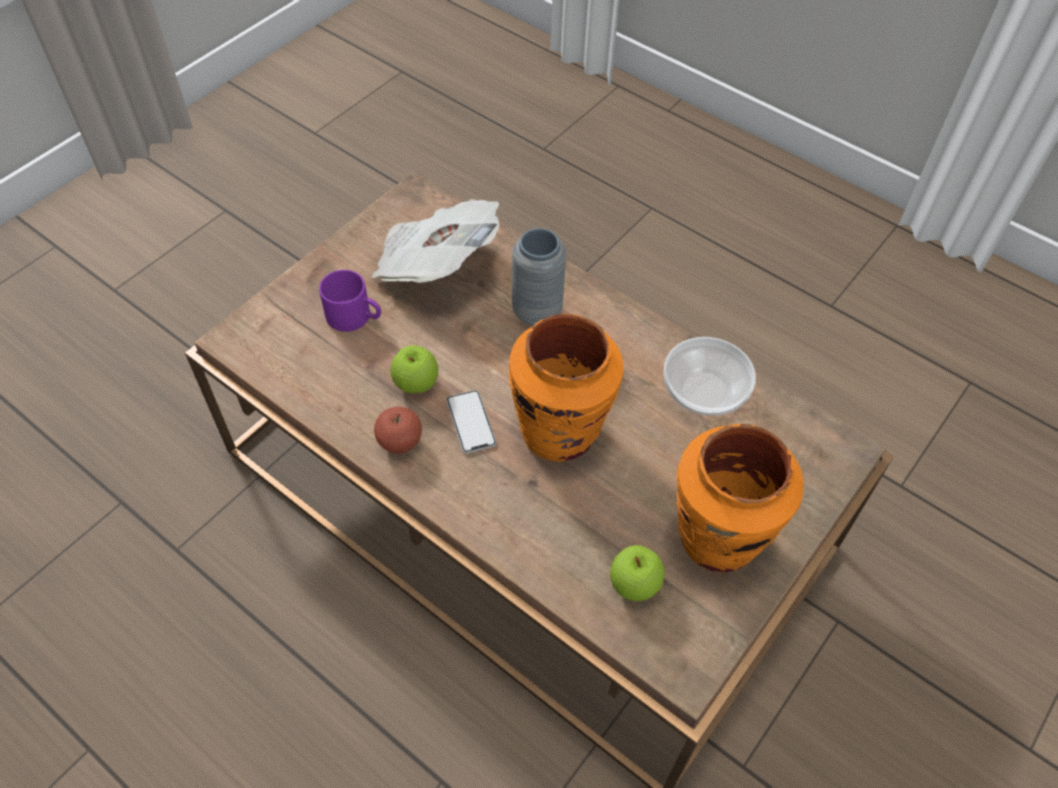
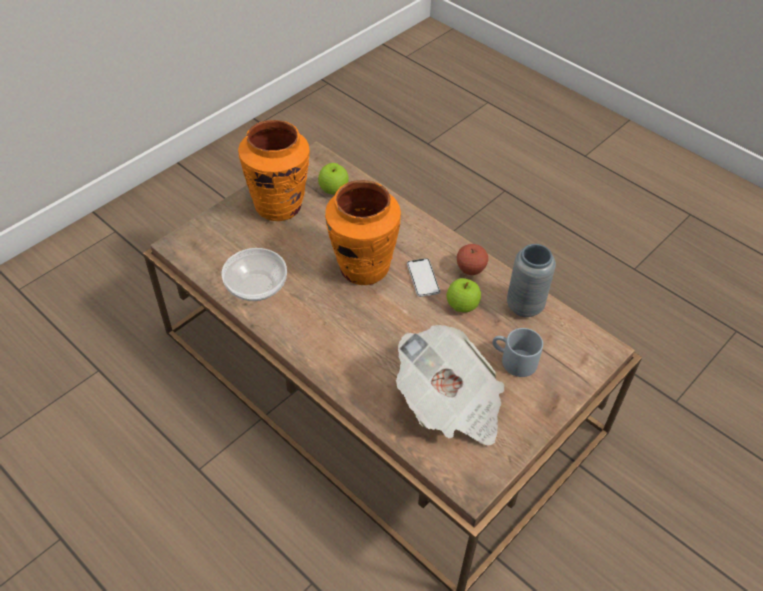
camera: 175 degrees left, 5 degrees down
purple mug [319,270,381,332] -> grey mug [492,328,543,377]
grey vase [512,228,566,326] -> grey vase moved to [507,244,556,317]

